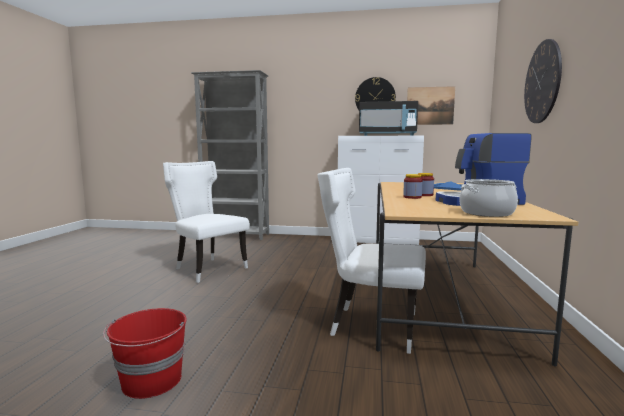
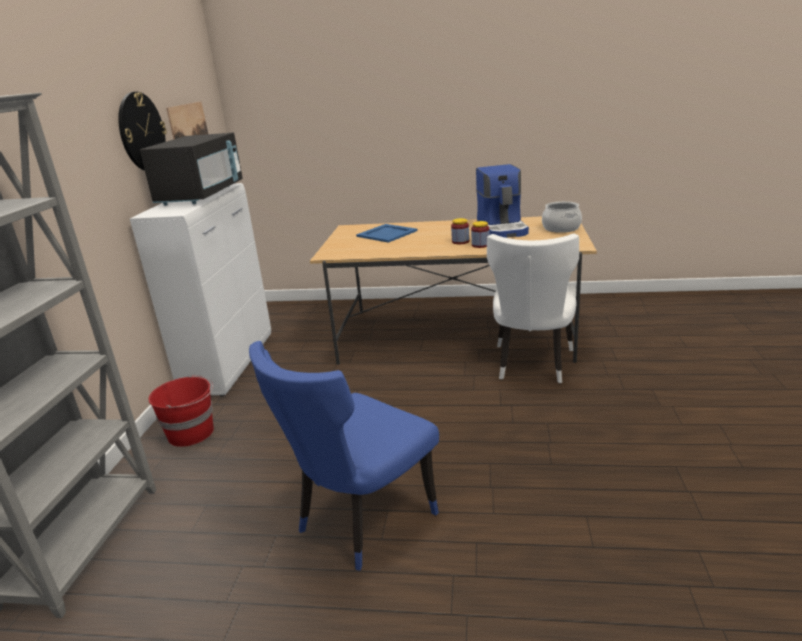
camera: 90 degrees left, 15 degrees up
red bucket [103,308,187,399] -> red bucket moved to [148,375,214,447]
white chair [163,161,250,283] -> blue chair [249,341,439,571]
wall clock [524,39,562,123] -> none

